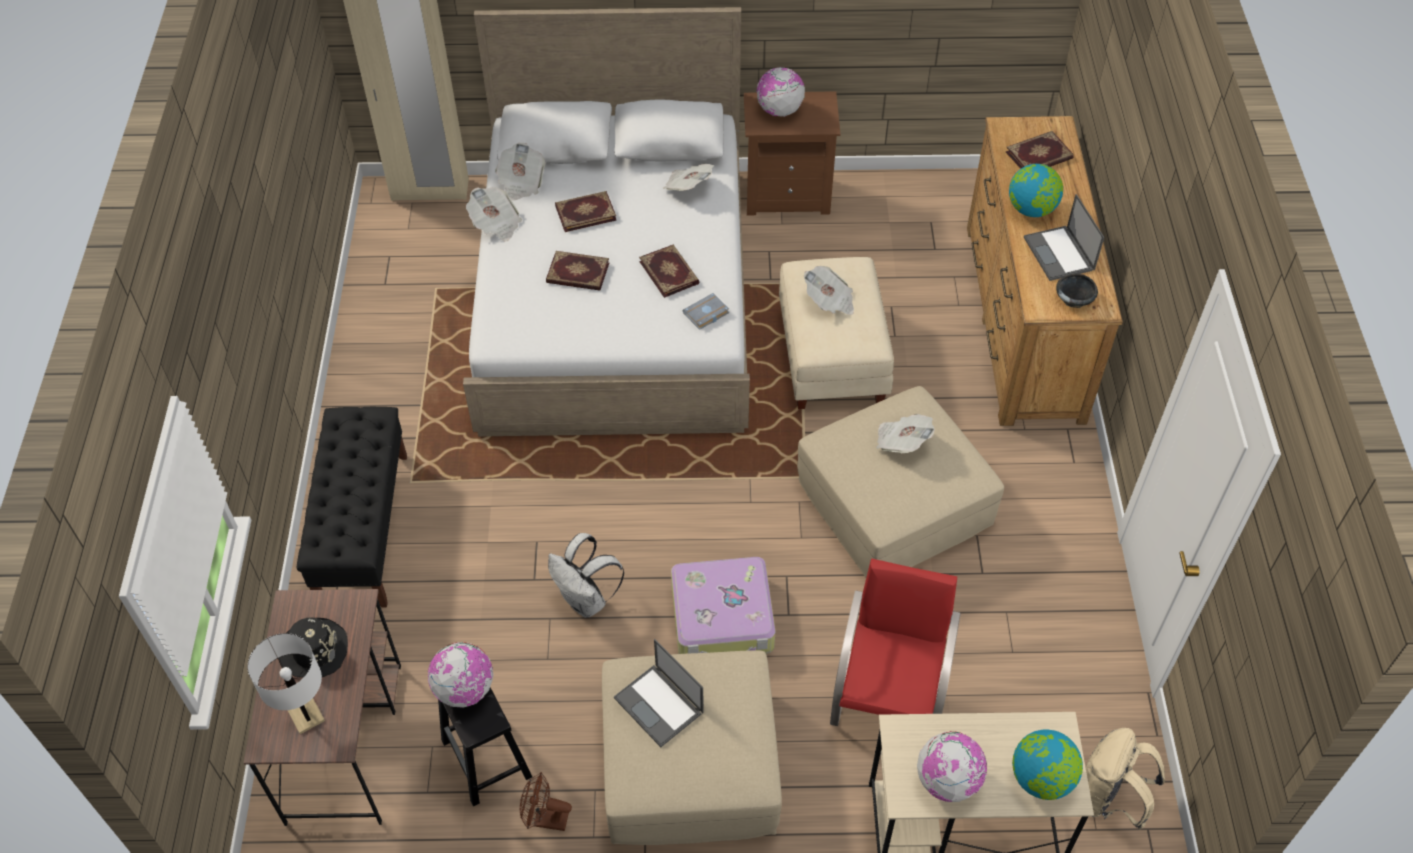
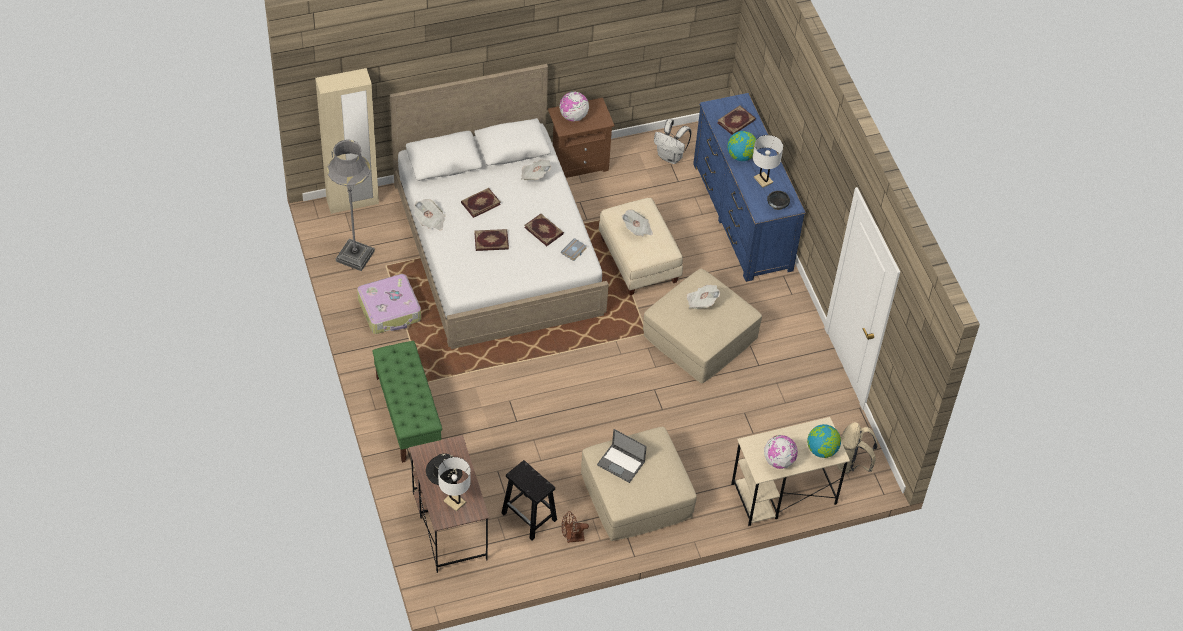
camera: 20 degrees left, 0 degrees up
black bench [297,407,407,607] -> green bench [372,341,442,463]
globe [428,642,494,708] -> none
newspaper [495,143,546,201] -> none
white backpack [548,533,624,618] -> white backpack moved to [654,119,691,164]
suitcase [671,557,776,654] -> suitcase moved to [357,274,421,334]
red chair [830,558,961,726] -> none
brown dresser [967,116,1123,426] -> blue dresser [693,93,806,282]
laptop [1024,194,1104,281] -> white table lamp [753,135,783,188]
none -> grey floor lamp [327,140,375,271]

